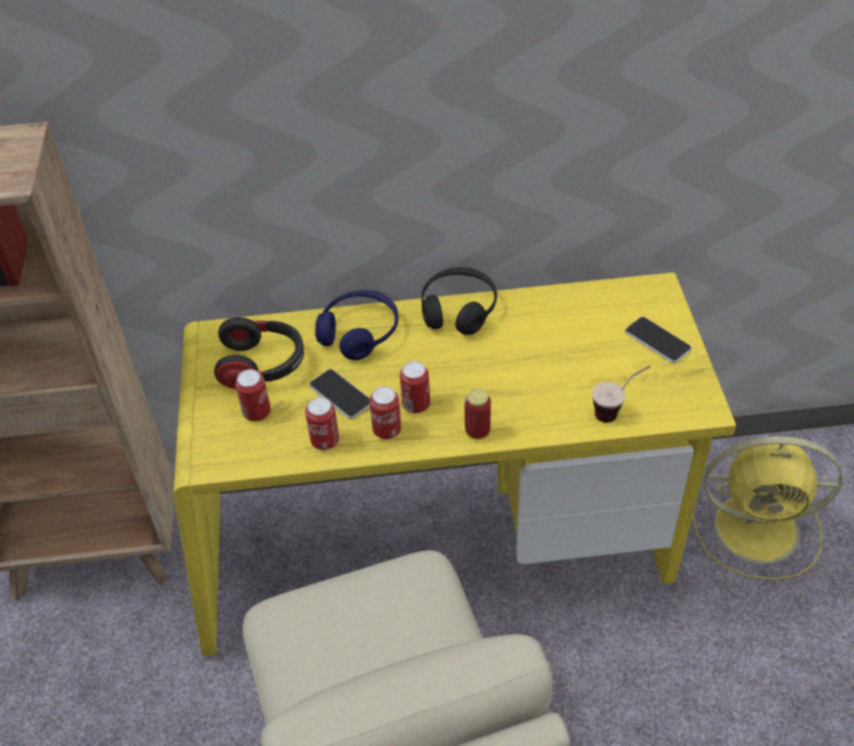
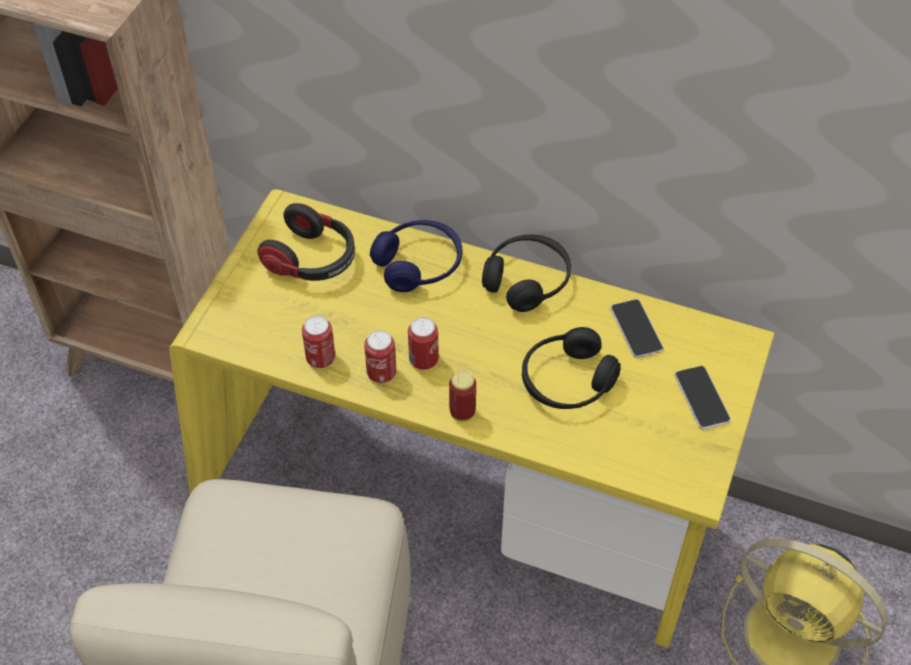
camera: 25 degrees right, 5 degrees up
can [235,369,271,422] -> none
phone [309,369,370,419] -> phone moved to [610,299,664,358]
cup [592,366,650,423] -> none
none -> black headphones [522,327,621,409]

